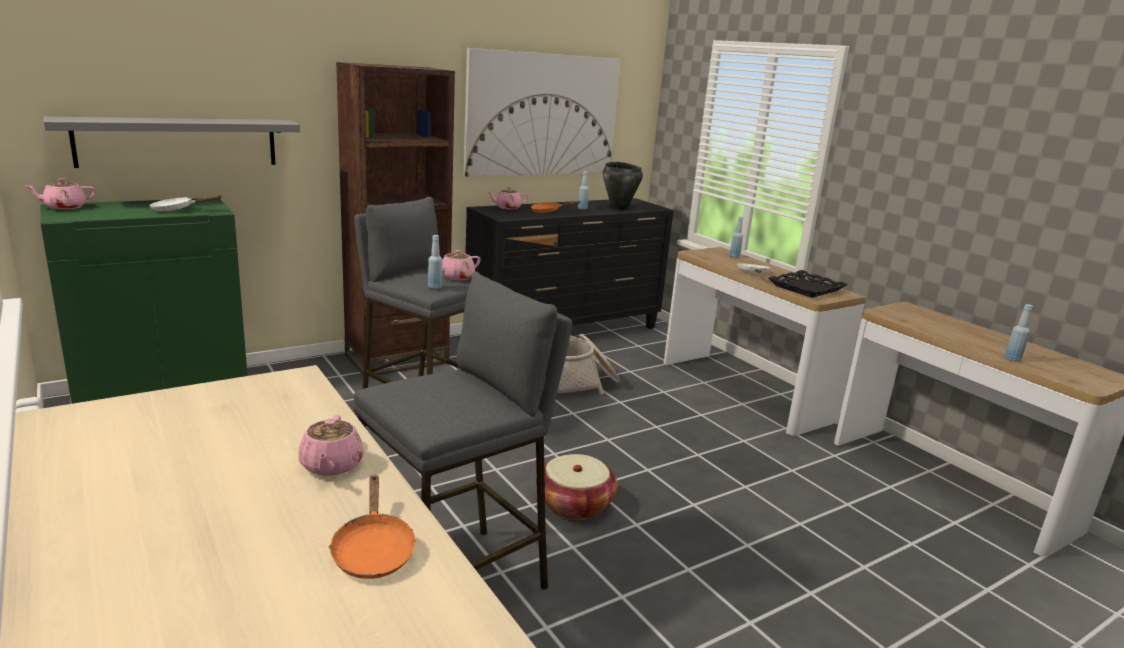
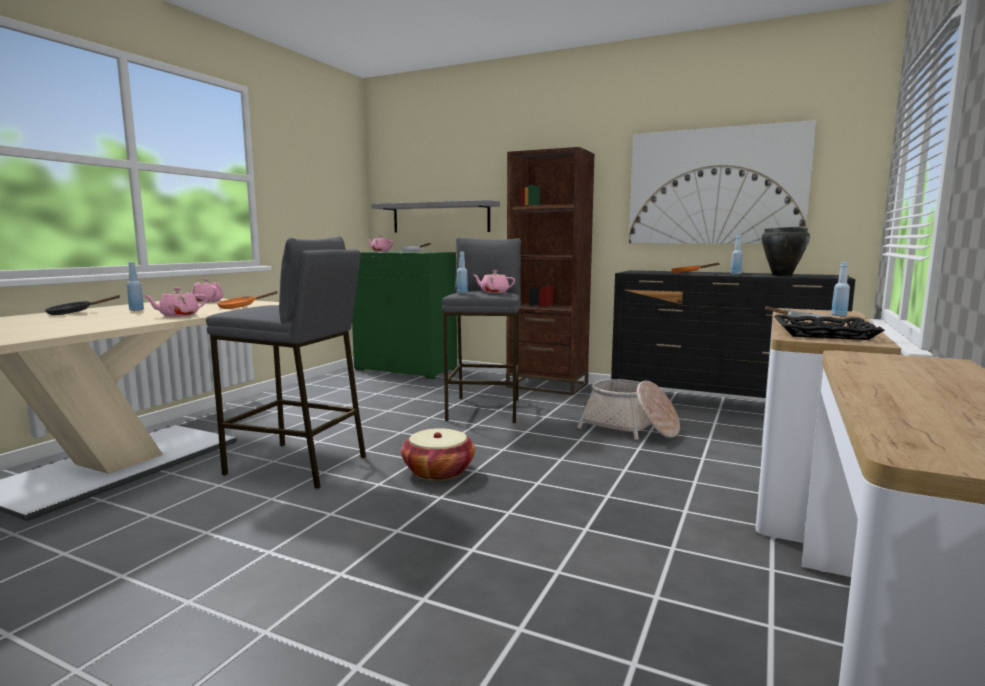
camera: 60 degrees right, 10 degrees down
orange frying pan [328,475,417,579] -> orange frying pan moved to [217,291,278,309]
pink teapot [487,187,529,209] -> pink teapot moved to [191,278,224,302]
blue bottle [1005,304,1033,362] -> blue bottle moved to [127,262,144,311]
none -> black frying pan [45,295,121,315]

